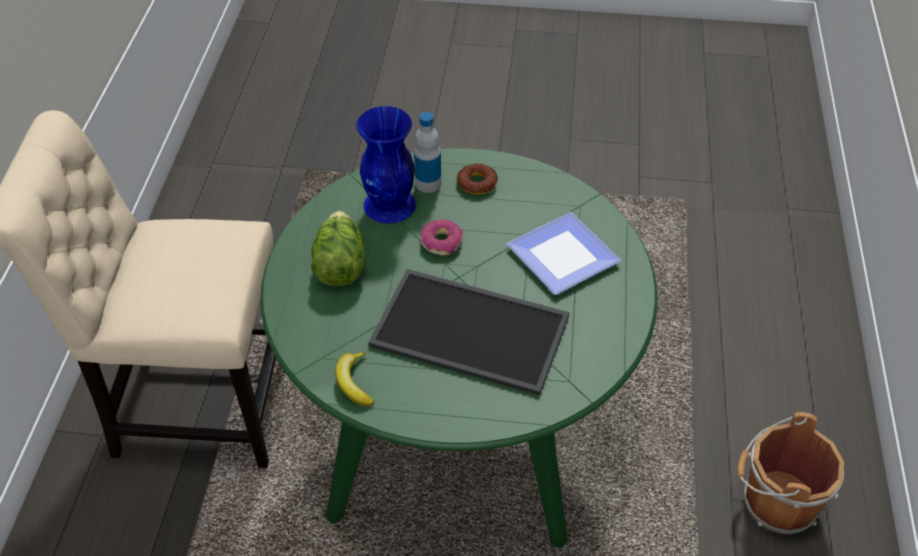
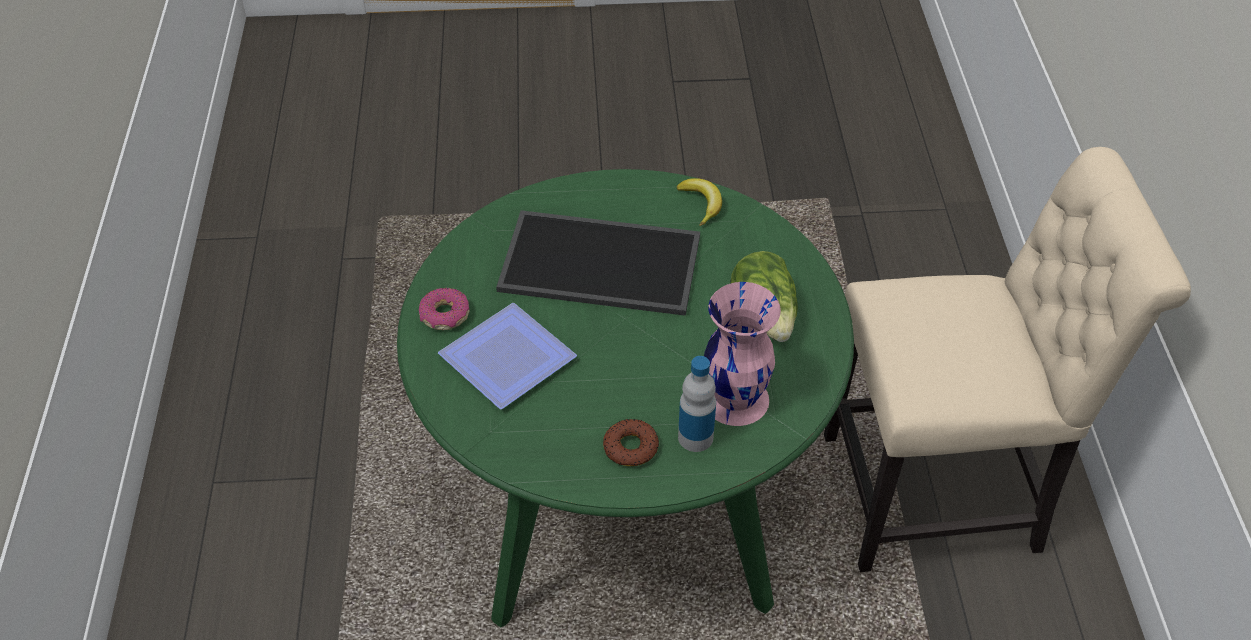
camera: 170 degrees right, 0 degrees up
blue vase [356,106,416,224] -> pink vase [704,282,781,426]
donut [420,219,463,256] -> donut moved to [419,288,470,330]
brown bucket [737,412,844,535] -> none

